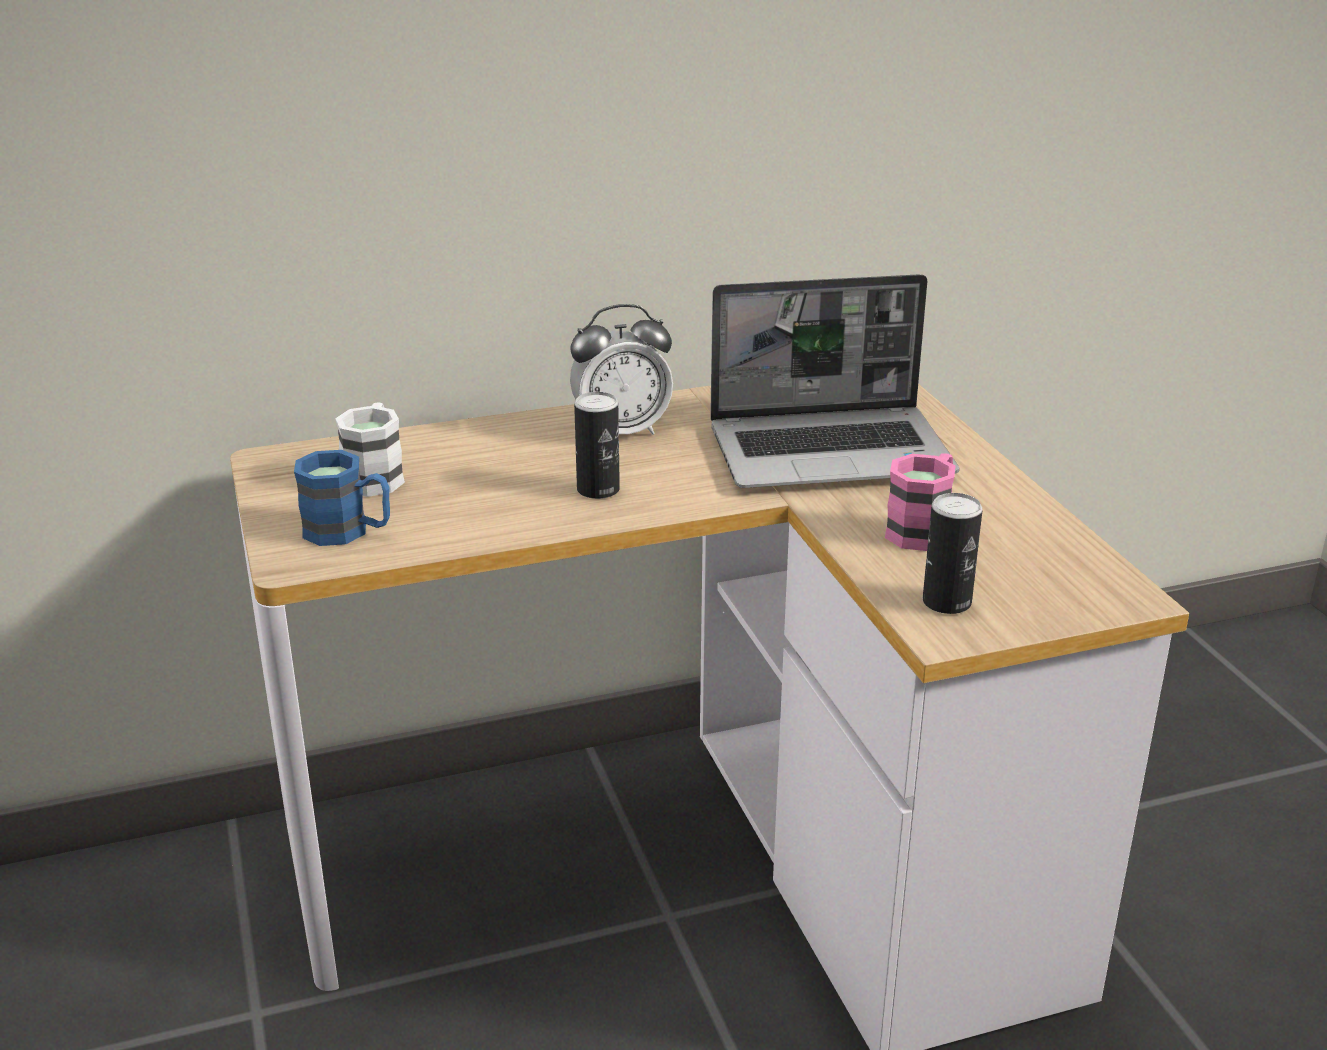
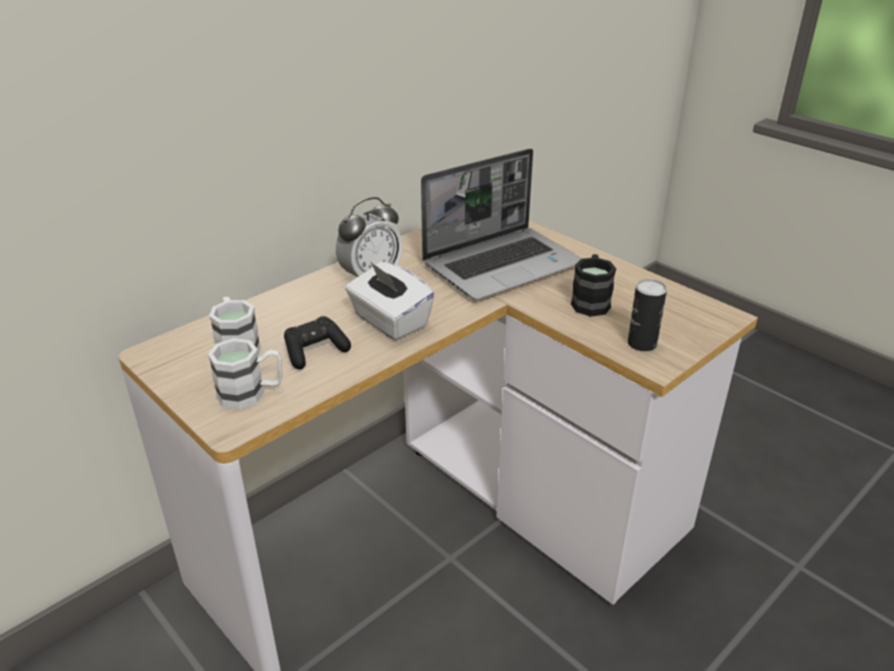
camera: 25 degrees left, 5 degrees up
blue mug [294,450,390,546] -> white mug [208,338,282,409]
can [574,392,620,499] -> white tissue box [345,261,435,340]
pink mug [885,453,955,551] -> black mug [571,254,616,317]
none -> black game controller [284,316,351,369]

